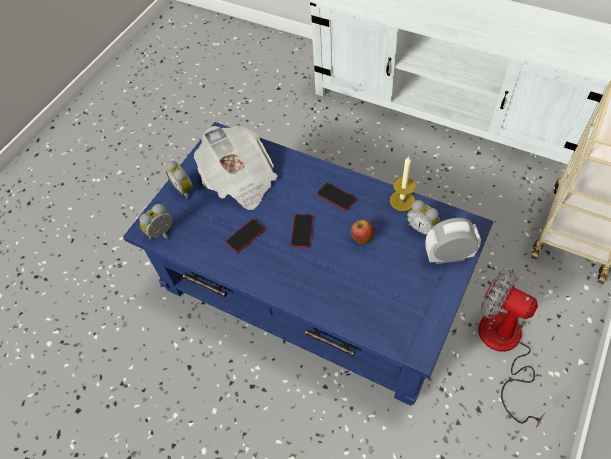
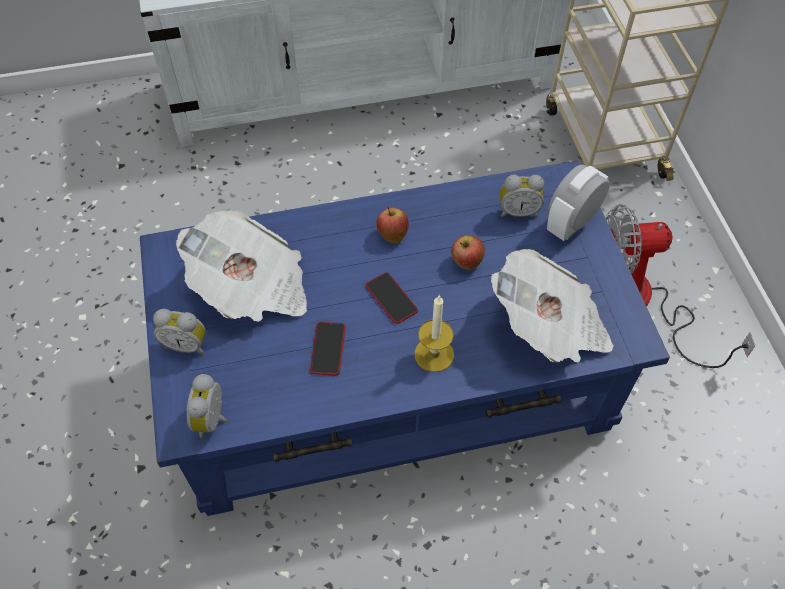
camera: 45 degrees left, 0 degrees up
phone [317,183,356,211] -> apple [377,205,409,243]
candle [390,156,416,211] -> candle moved to [414,296,454,372]
none -> newspaper [491,249,614,363]

